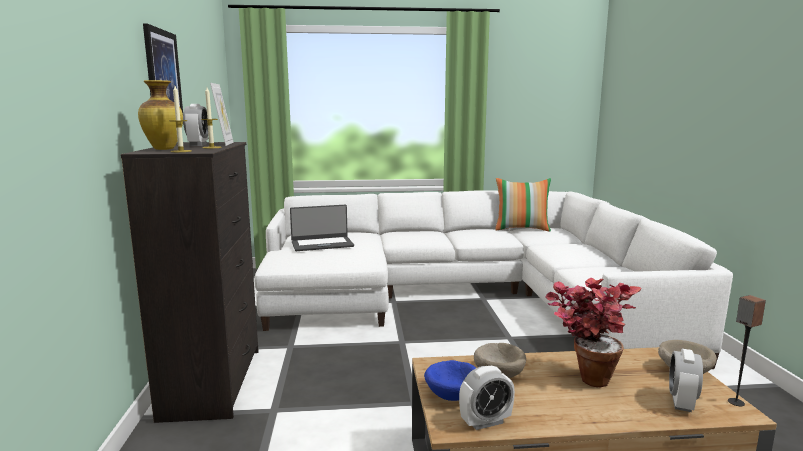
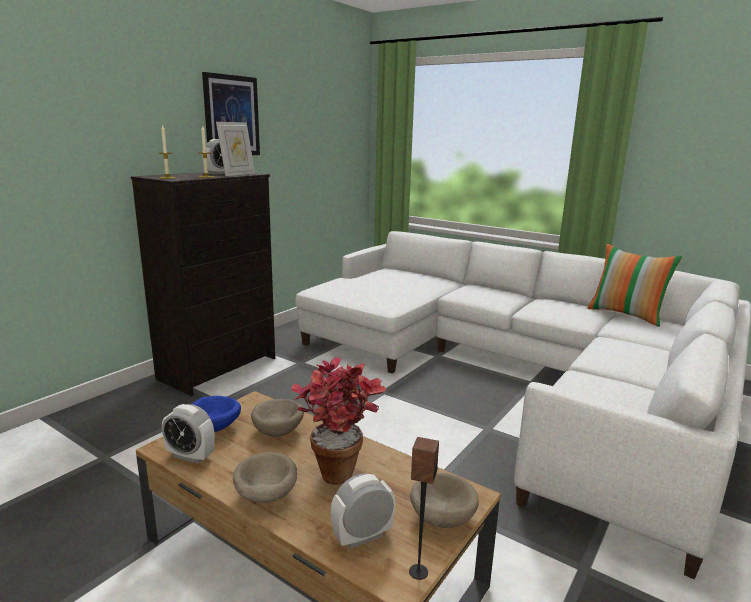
camera: 40 degrees right, 5 degrees up
vase [138,80,183,150] -> none
laptop [290,205,354,251] -> none
none -> beige bowl [233,452,297,503]

